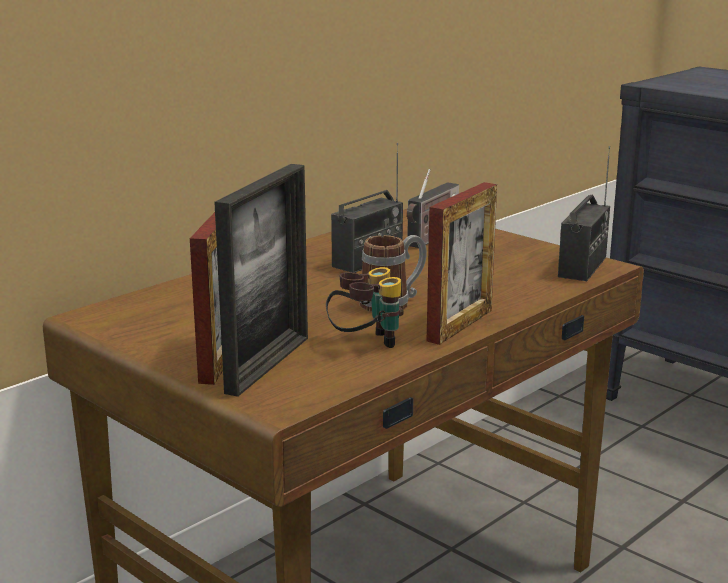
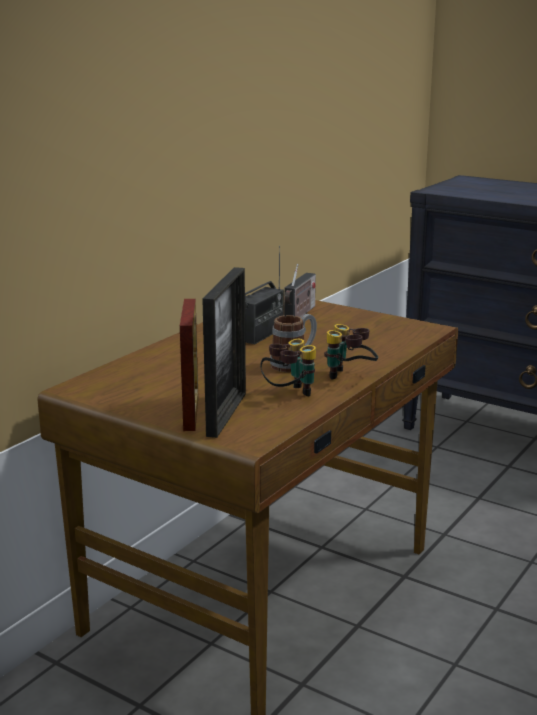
camera: 10 degrees left, 0 degrees up
picture frame [427,182,497,345] -> binoculars [324,324,379,380]
radio [558,146,610,281] -> none

